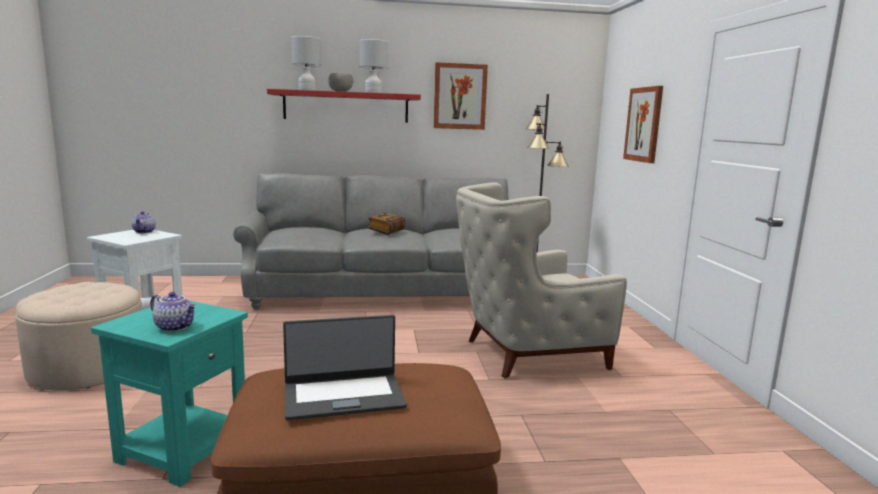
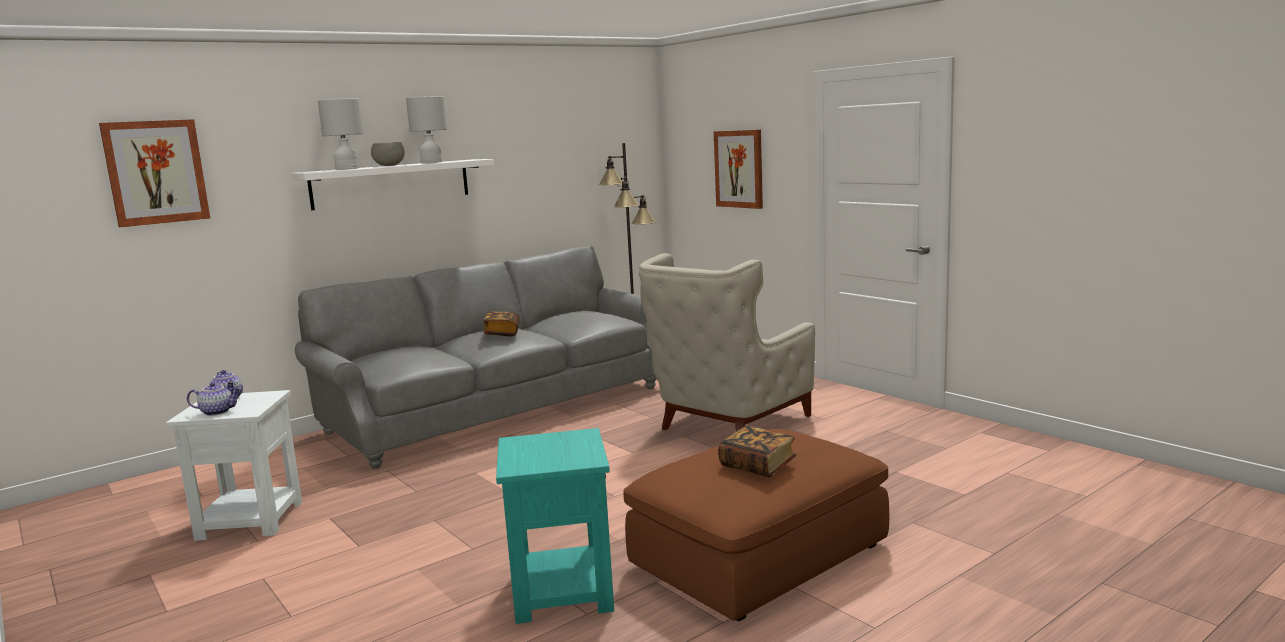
camera: 30 degrees left, 0 degrees up
beige ottoman [15,282,142,391] -> none
teapot [150,292,196,332] -> teapot moved to [187,382,241,416]
red shelf [267,89,421,123] -> white shelf [291,159,494,210]
laptop [283,315,407,421] -> book [718,426,796,477]
picture [433,62,488,130] -> picture moved to [99,119,210,227]

